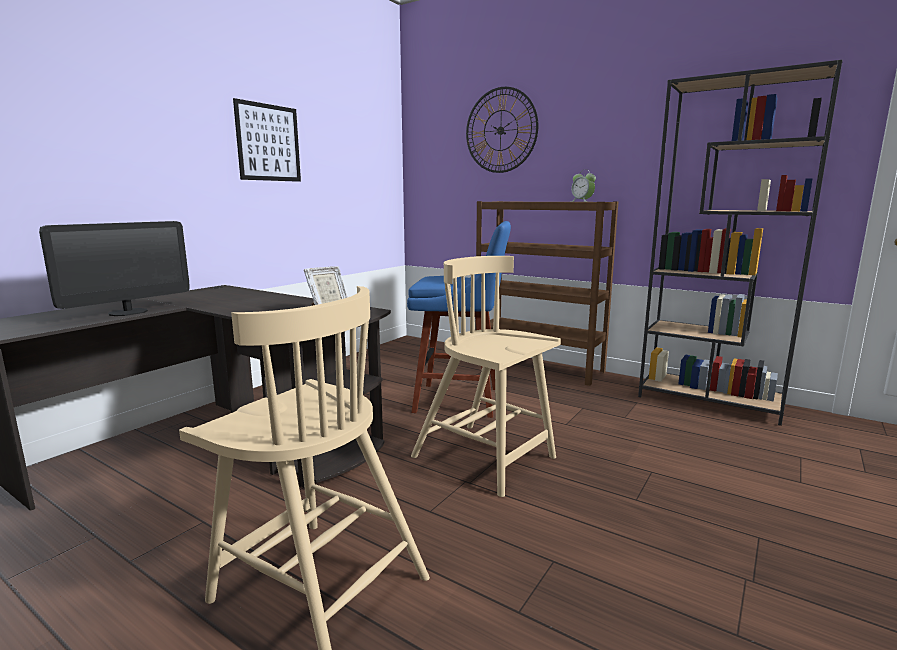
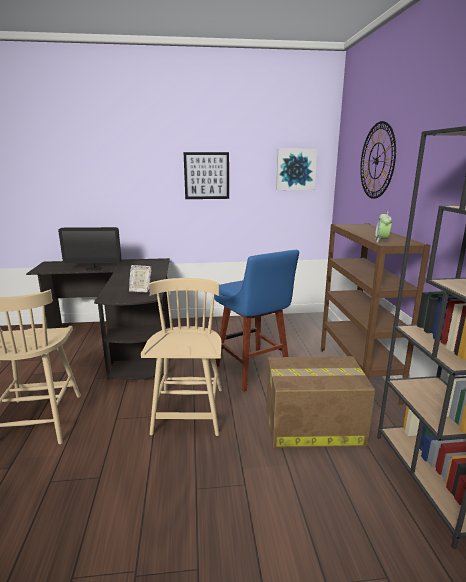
camera: 50 degrees right, 5 degrees up
none -> cardboard box [266,356,375,448]
none -> picture [276,149,317,190]

